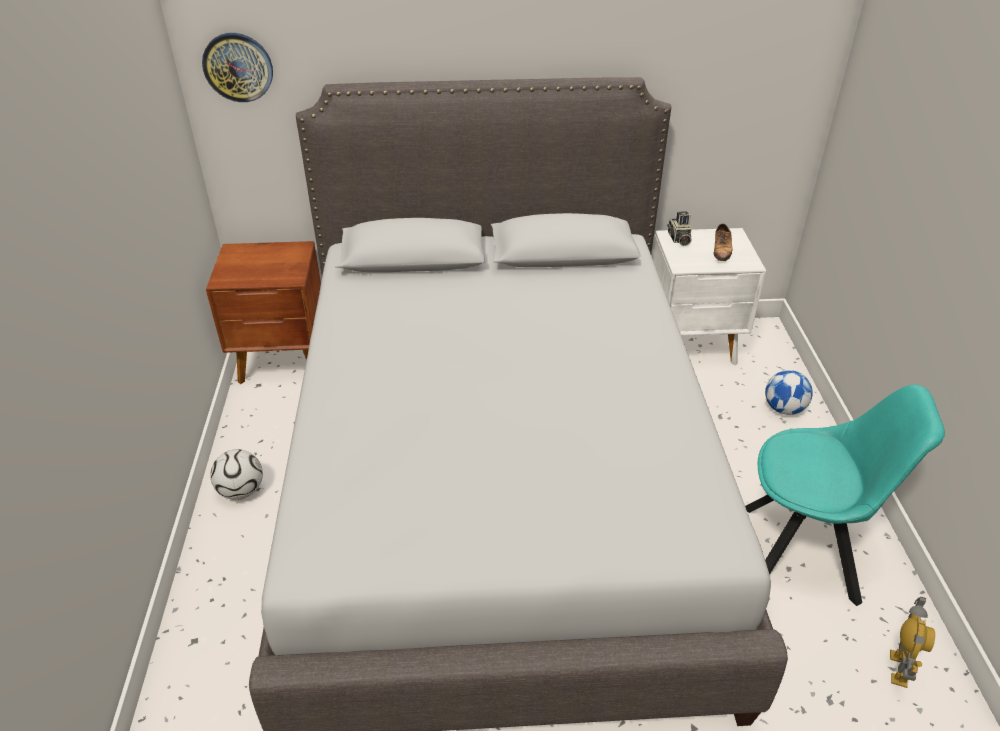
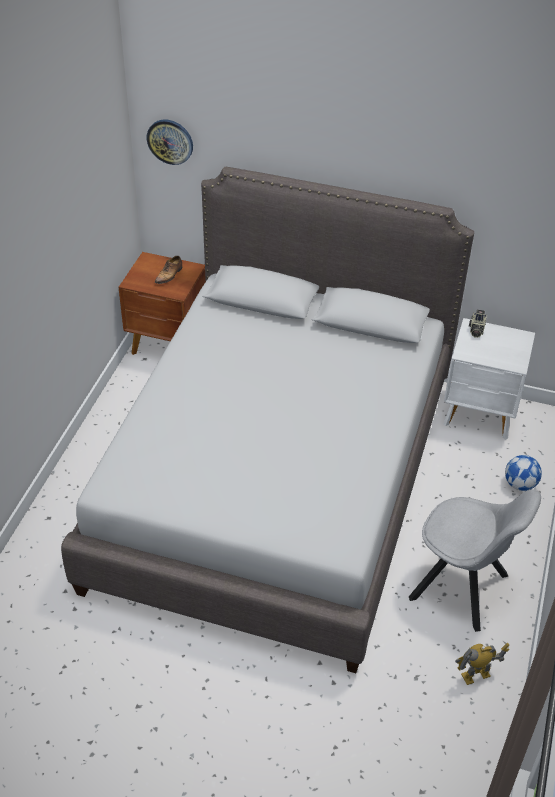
camera: 20 degrees right, 5 degrees up
football [210,449,263,500] -> none
shoe [713,224,733,261] -> shoe moved to [155,256,182,284]
turquoise chair [745,384,945,606] -> grey chair [409,490,541,632]
toy robot [890,597,935,688] -> toy robot turned 150 degrees counterclockwise [455,643,509,685]

